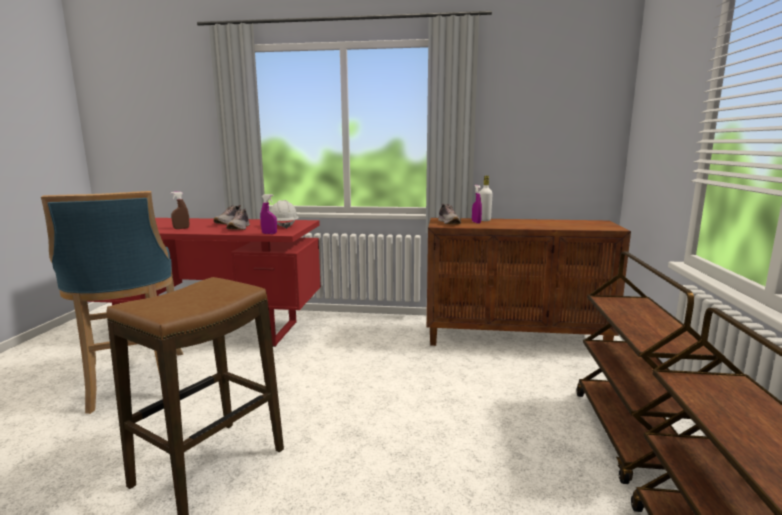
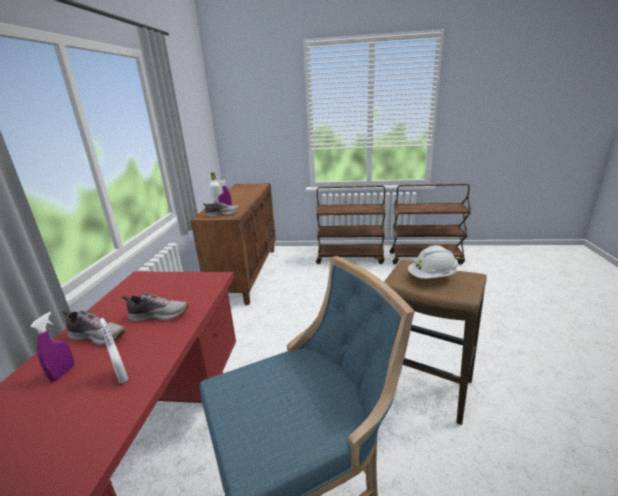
camera: 90 degrees left, 10 degrees up
brown spray bottle [171,191,189,229] -> white spray bottle [100,318,128,383]
purple spray bottle [260,194,277,234] -> purple spray bottle moved to [30,312,74,382]
white hard hat [270,200,299,229] -> white hard hat moved to [408,245,457,279]

